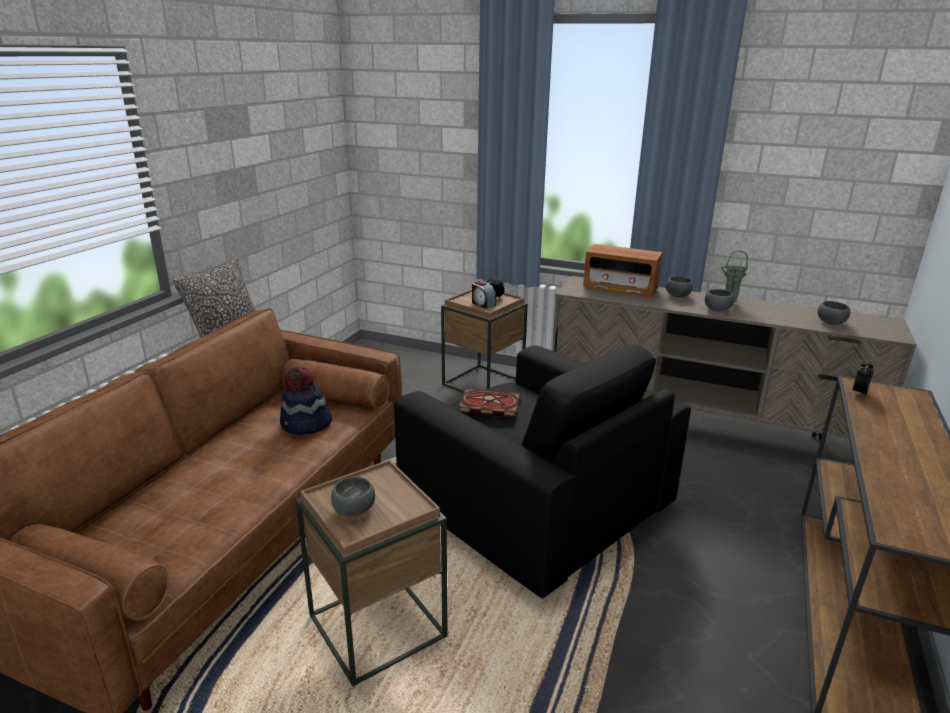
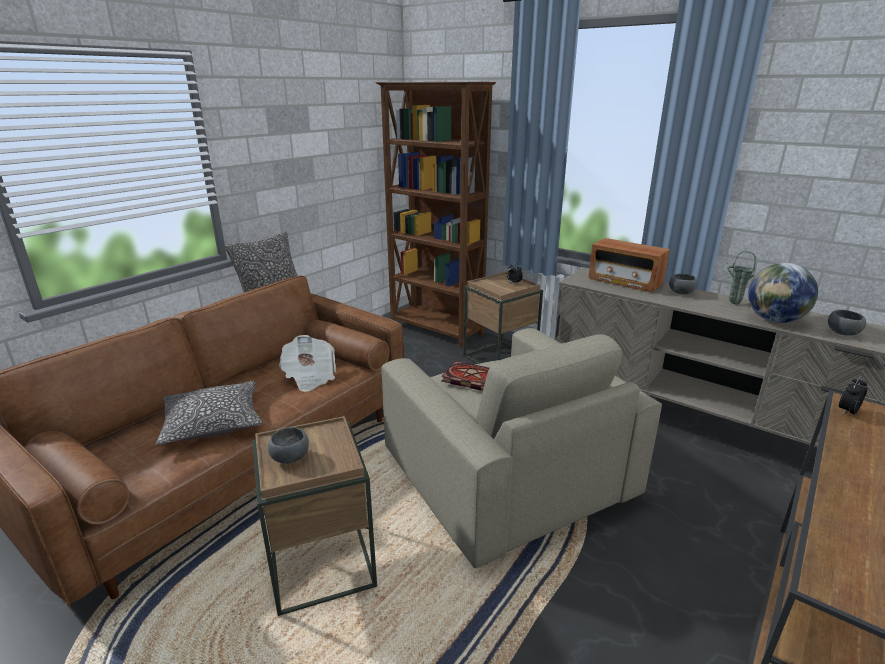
camera: 15 degrees right, 0 degrees up
hat [280,367,332,435] -> newspaper [279,335,336,392]
black armchair [394,344,691,598] -> beige armchair [381,328,662,568]
alarm clock [472,281,496,309] -> none
grey bowl [705,289,734,311] -> none
none -> pillow [156,381,262,446]
none -> brown bookcase [375,82,496,348]
none -> globe [748,263,818,323]

